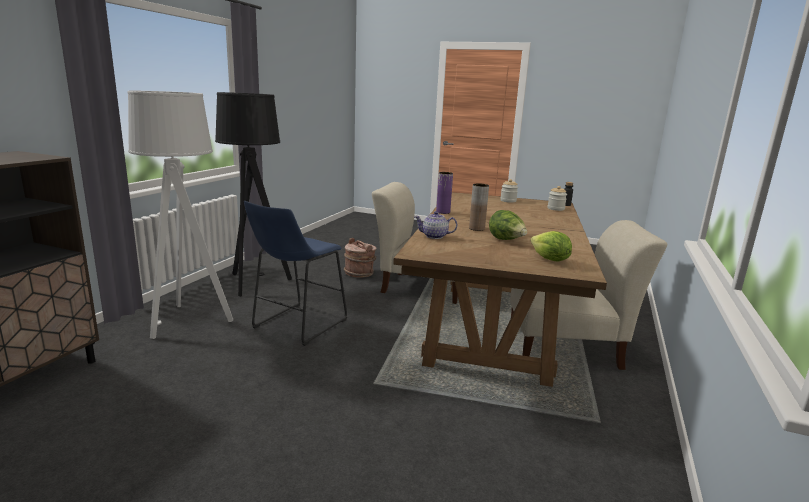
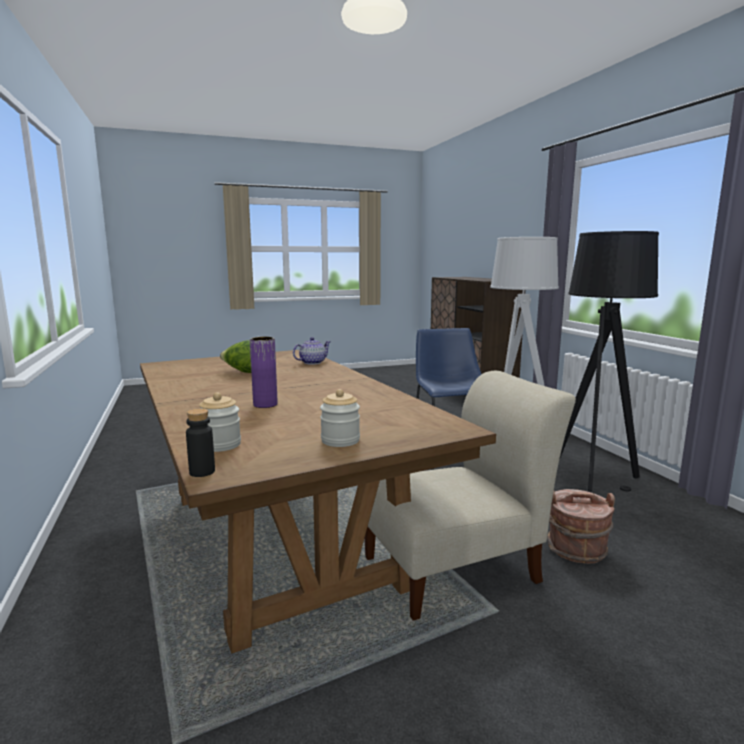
camera: 140 degrees right, 5 degrees down
purple vase [436,172,453,214] -> purple vase moved to [250,337,278,408]
brown vase [469,183,489,231] -> none
beige chair [510,220,667,370] -> none
lettuce [531,231,572,261] -> none

